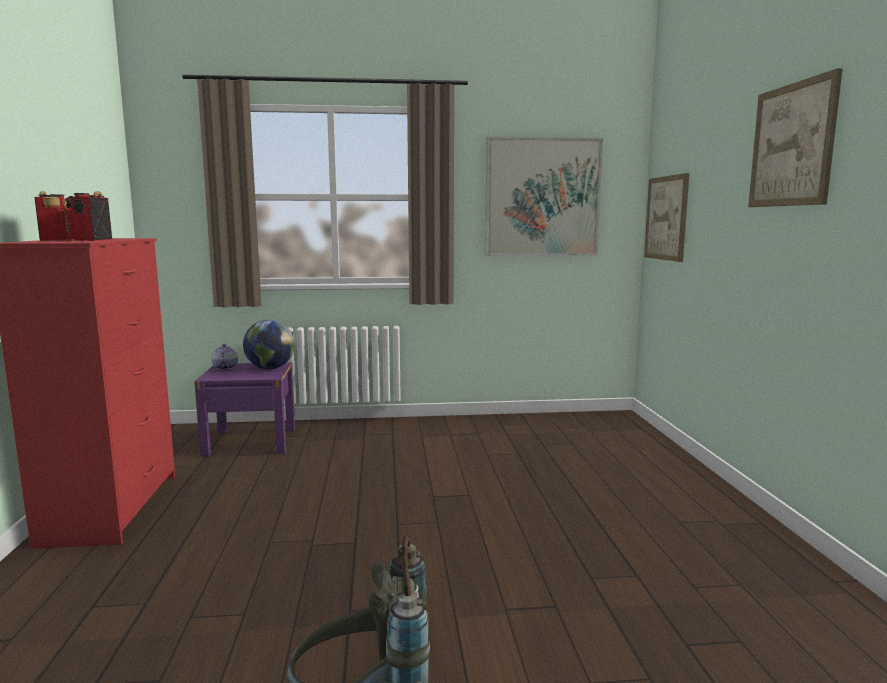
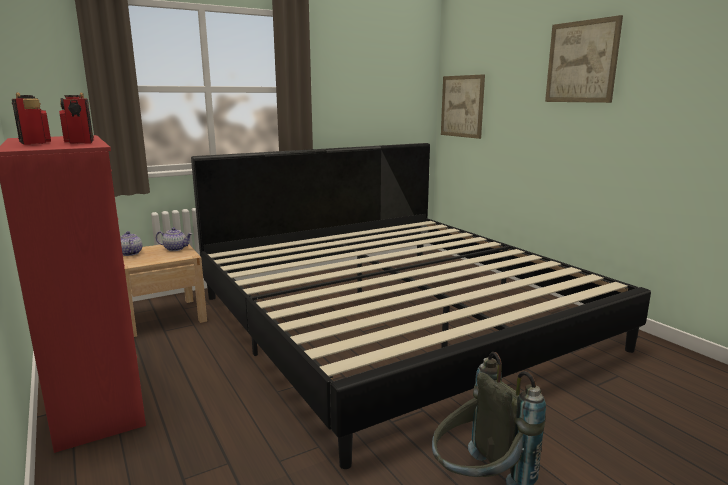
camera: 25 degrees left, 5 degrees up
purple nightstand [194,362,295,457] -> beige nightstand [123,245,207,337]
globe [243,320,295,369] -> teapot [156,227,193,251]
picture [485,137,603,256] -> none
none -> bed [191,143,651,469]

